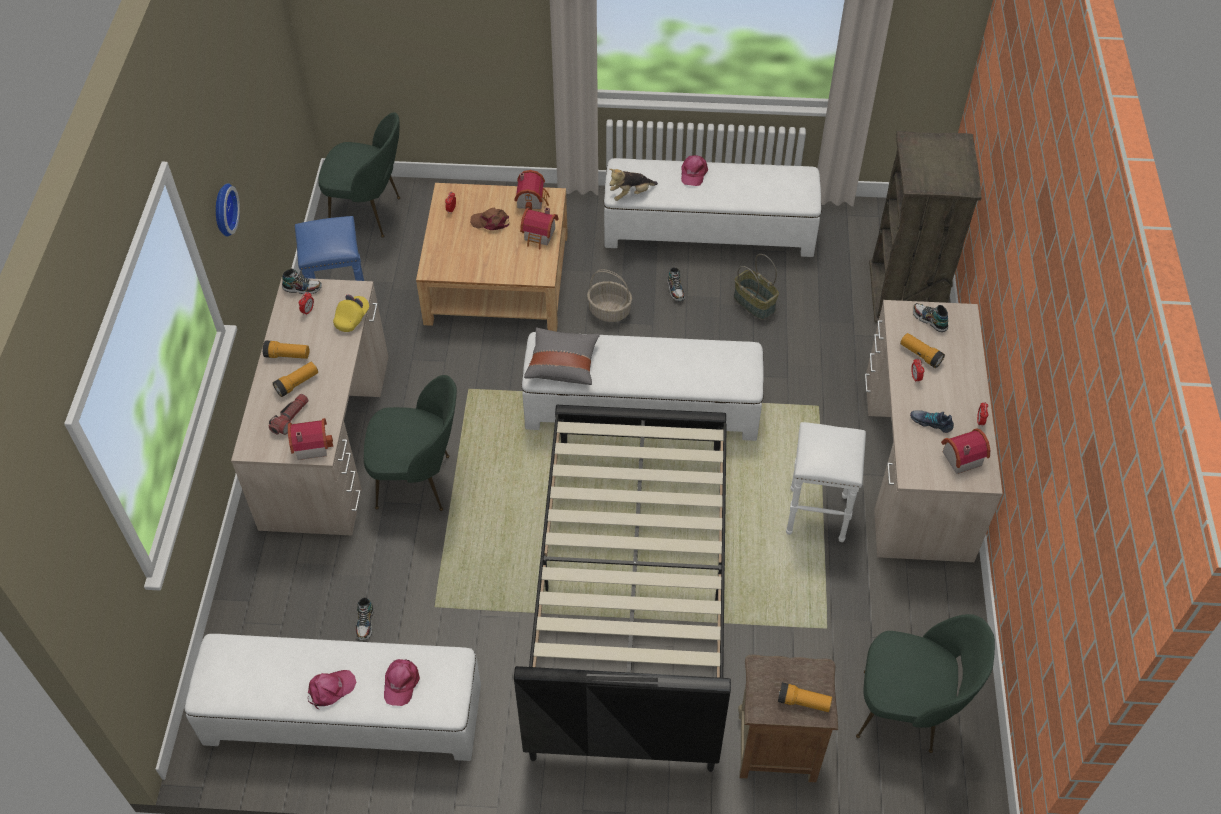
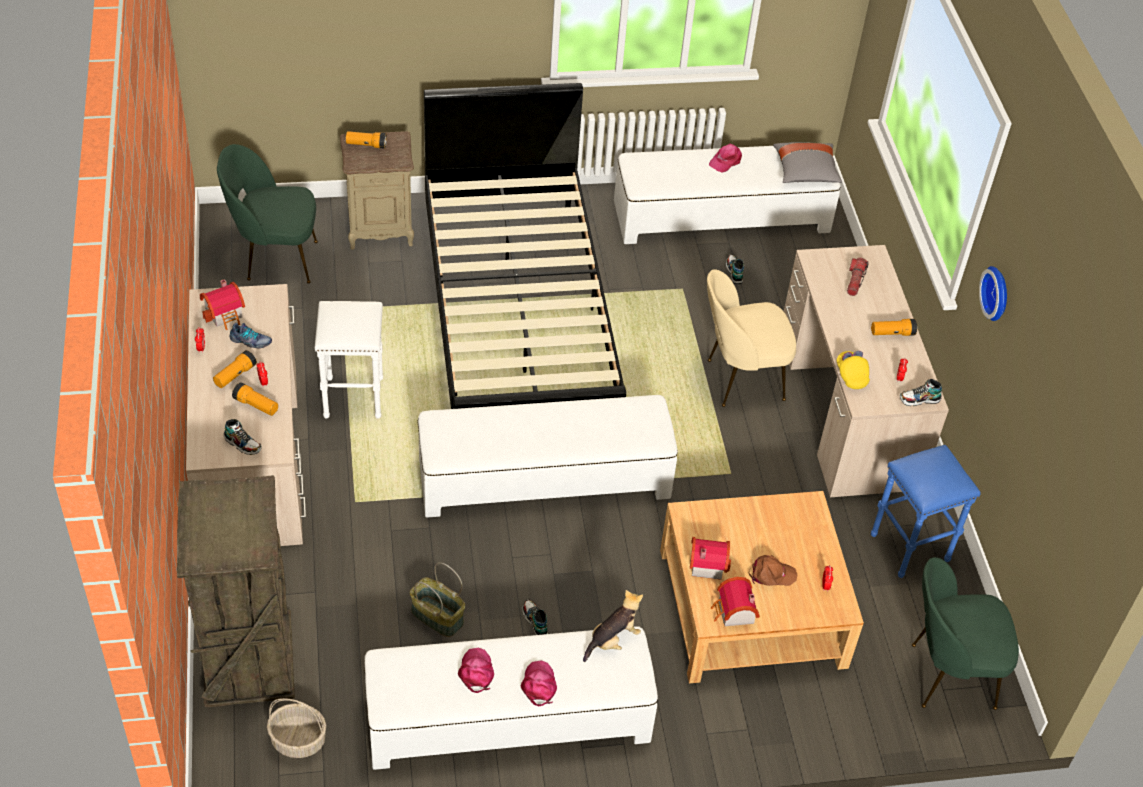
camera: 165 degrees right, 5 degrees down
flashlight [273,362,318,397] -> flashlight moved to [213,350,257,388]
toy house [288,418,333,460] -> none
yellow cap [333,295,369,332] -> yellow cap turned 150 degrees clockwise [837,351,870,389]
green chair [364,375,457,511] -> beige chair [707,269,796,407]
pink cap [384,659,420,706] -> pink cap moved to [458,648,494,693]
grey pillow [524,327,600,385] -> grey pillow moved to [773,142,842,183]
basket [587,269,632,322] -> basket moved to [267,698,326,758]

